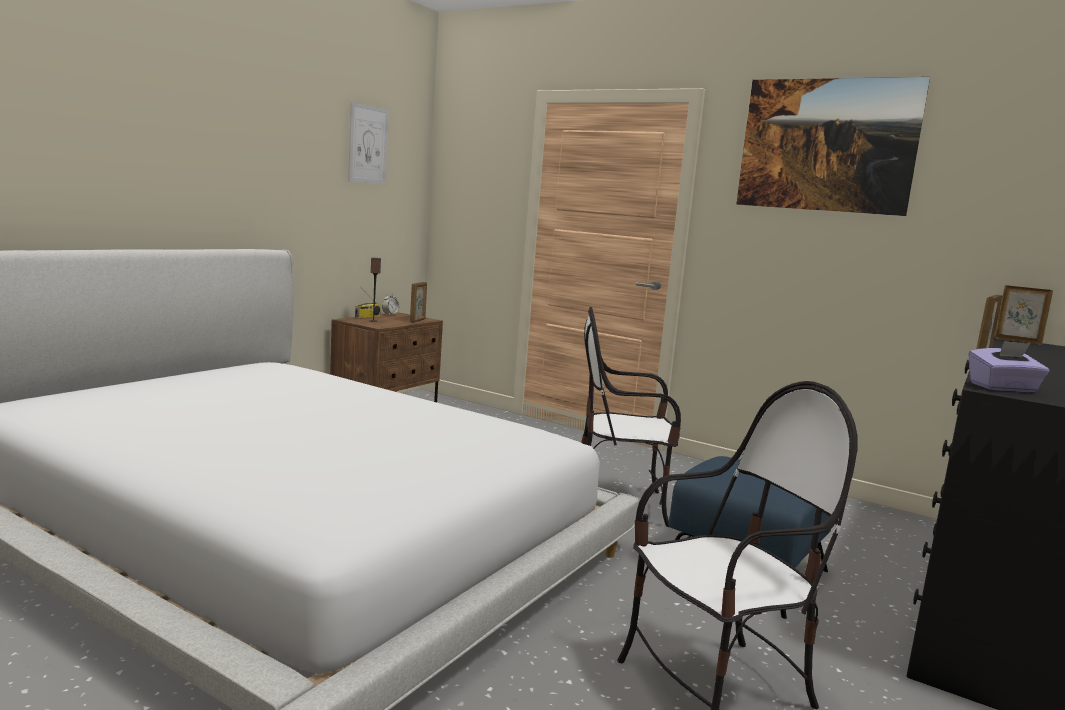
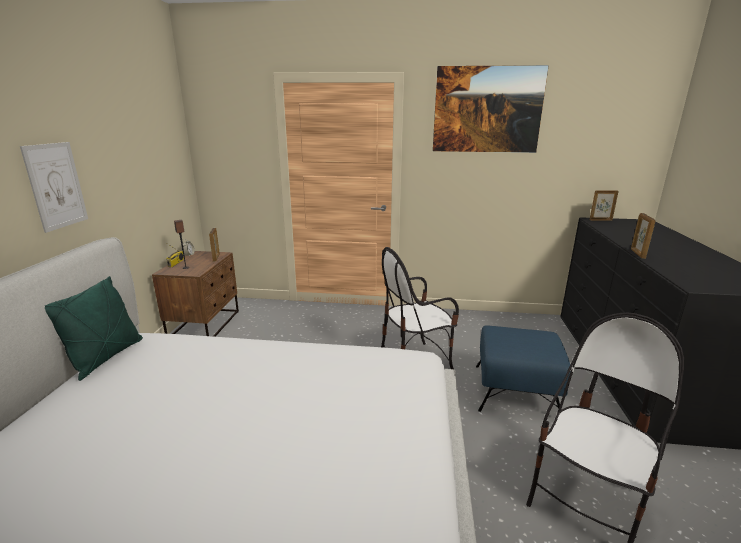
camera: 25 degrees left, 10 degrees up
picture [348,102,389,185] -> picture moved to [20,142,88,233]
purple tissue box [968,341,1049,392] -> none
none -> green pillow [44,276,143,381]

